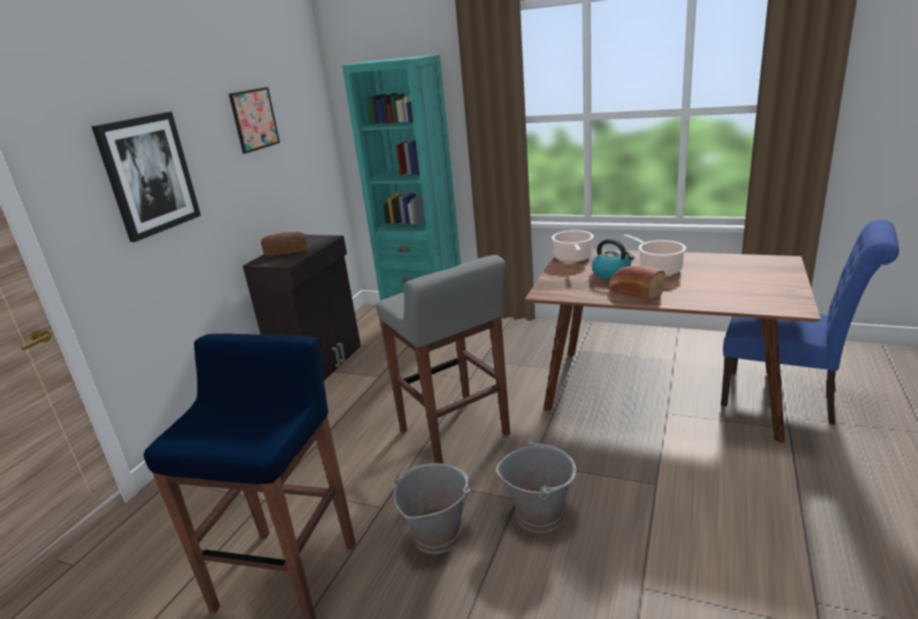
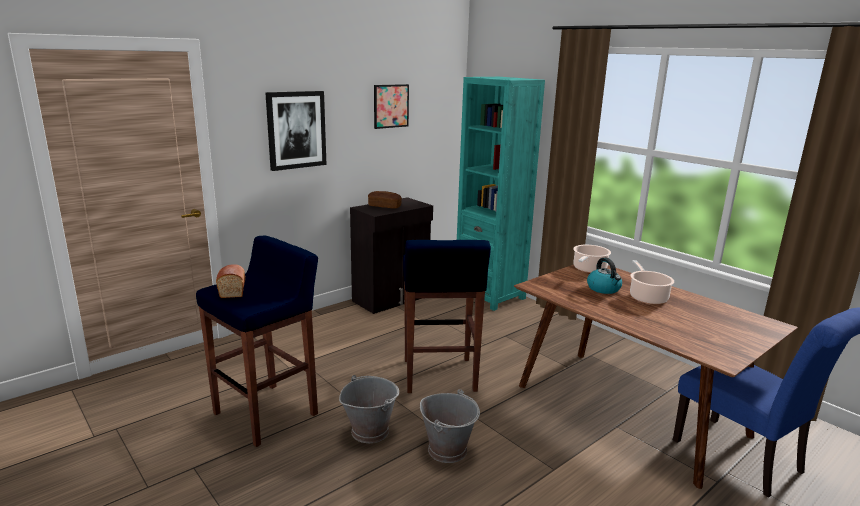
camera: 25 degrees right, 5 degrees down
grey stool [376,255,510,464] -> blue stool [403,240,491,393]
bread [609,266,665,301] -> bread moved to [216,264,246,298]

